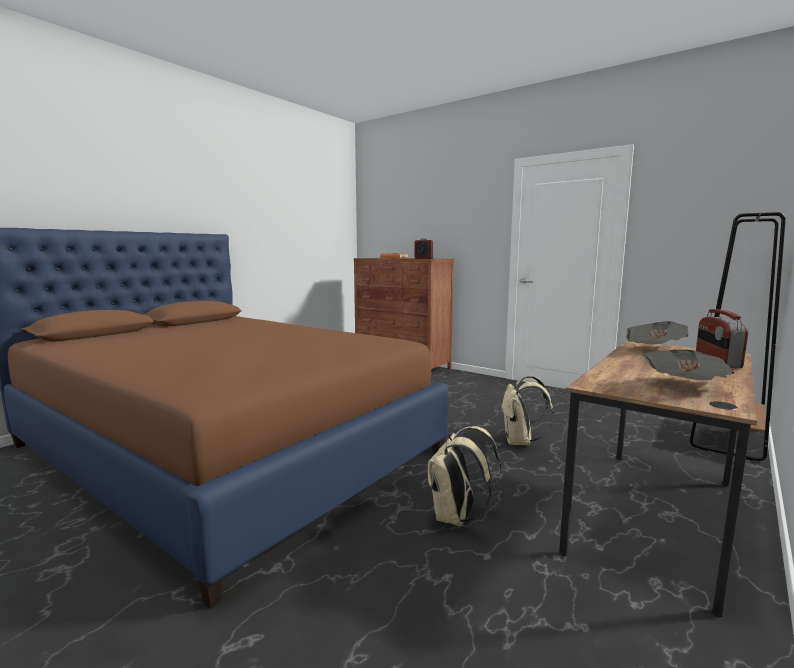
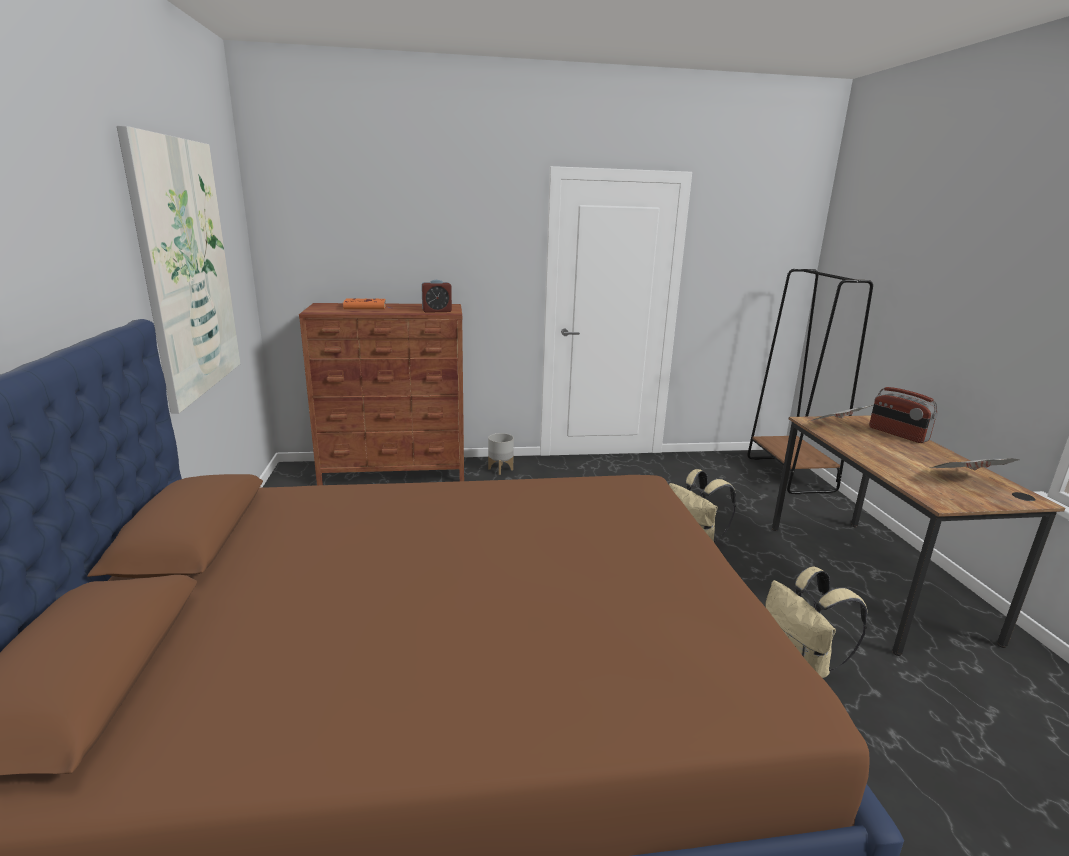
camera: 45 degrees left, 10 degrees up
none -> picture [117,125,241,414]
none -> grey planter [488,433,514,475]

